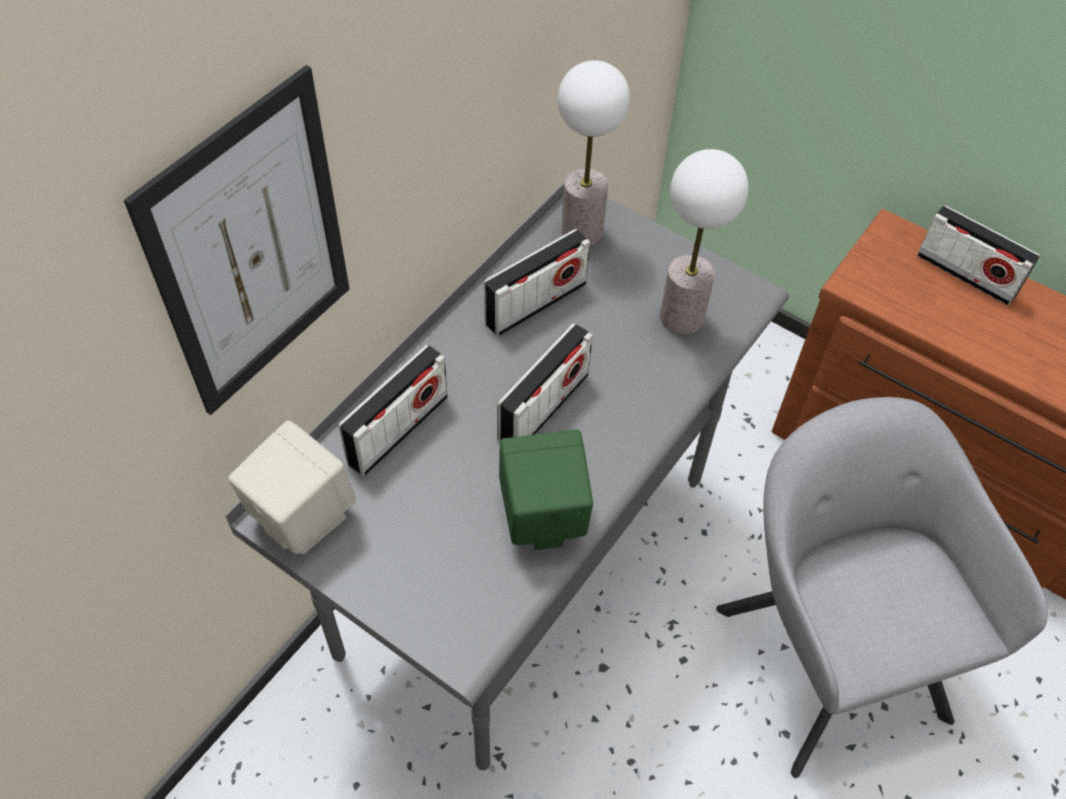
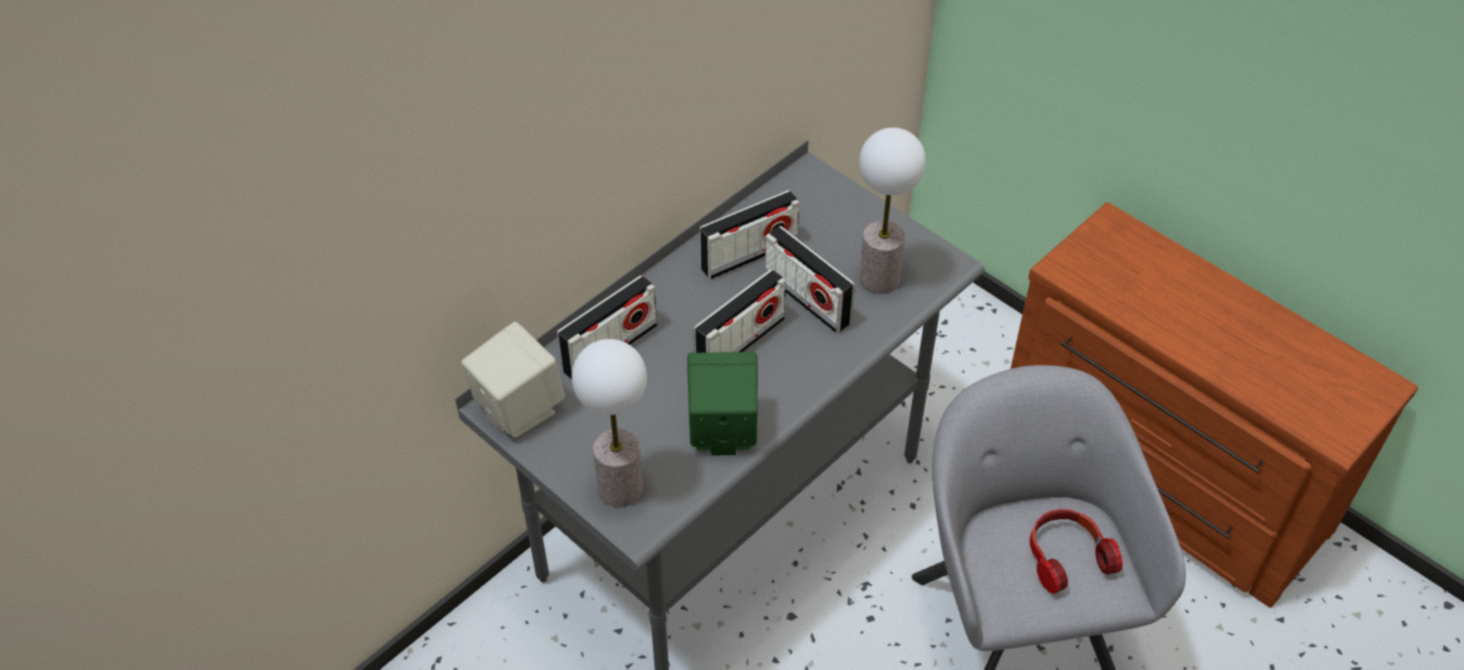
camera: 10 degrees right, 5 degrees down
picture [124,65,350,415] -> none
table lamp [558,60,630,245] -> table lamp moved to [572,339,647,507]
radio [917,205,1040,305] -> radio moved to [765,226,855,333]
none -> headphones [1030,509,1123,594]

